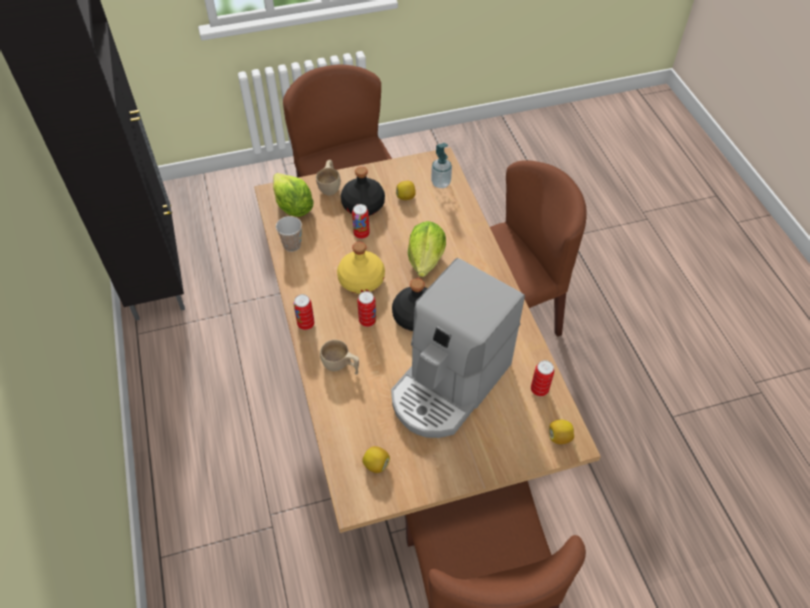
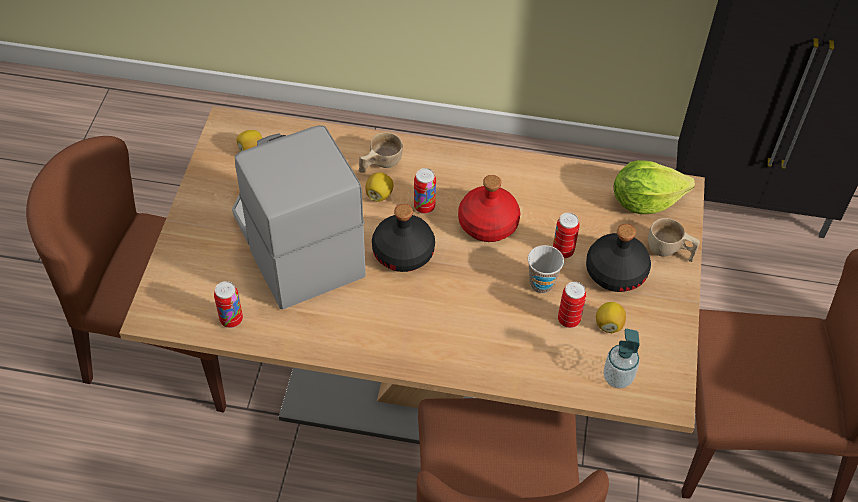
camera: 115 degrees right, 0 degrees up
cup [276,216,302,252] -> cup moved to [528,245,564,293]
can [294,294,315,330] -> can moved to [558,282,586,328]
yellow bottle [337,242,385,294] -> red bottle [458,175,520,242]
lettuce [408,221,446,277] -> none
lemon [549,420,574,444] -> lemon moved to [365,172,393,202]

